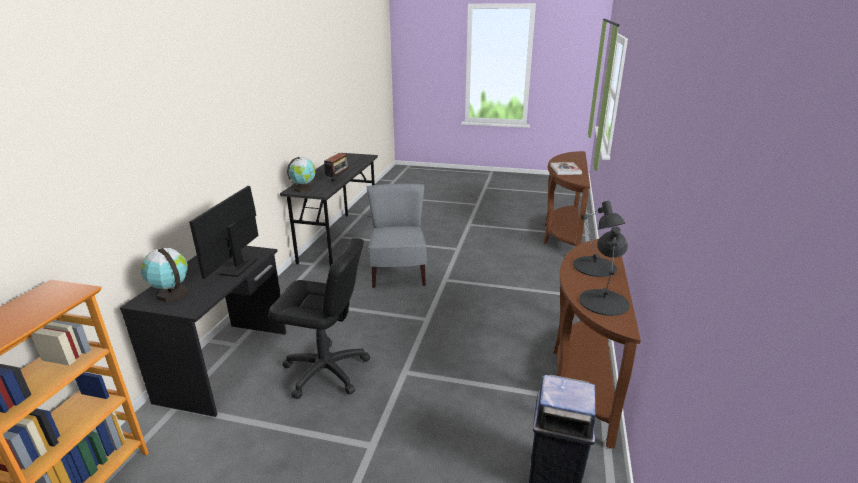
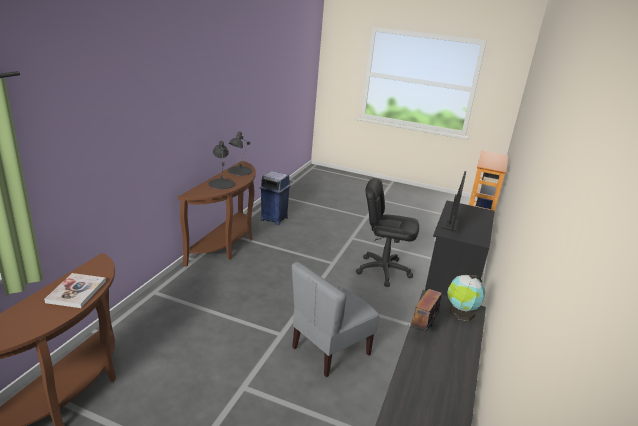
camera: 175 degrees left, 0 degrees up
globe [141,248,188,302] -> none
grey chair [367,184,427,288] -> grey chair turned 45 degrees clockwise [292,262,379,377]

